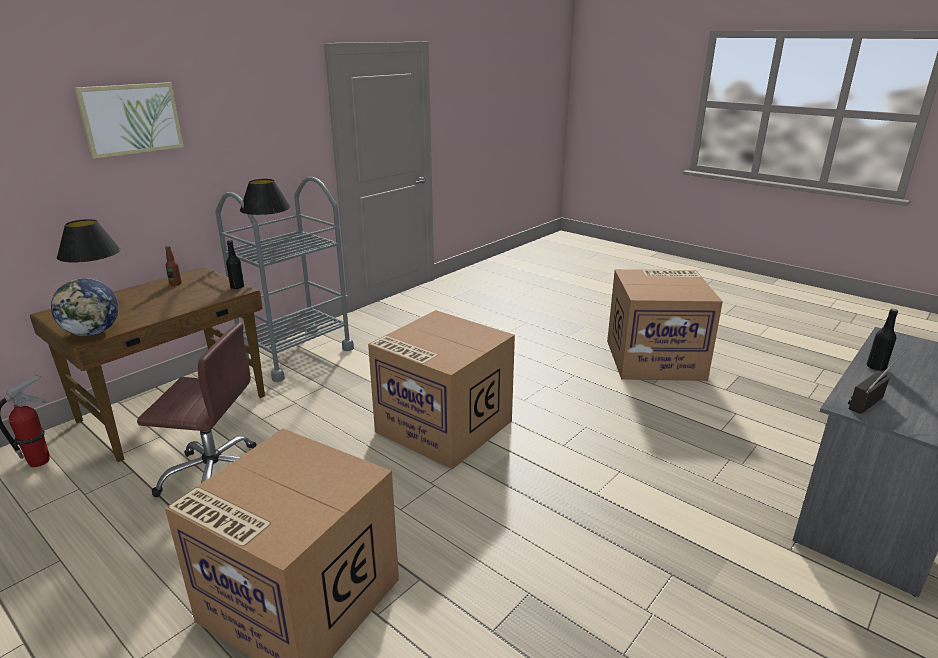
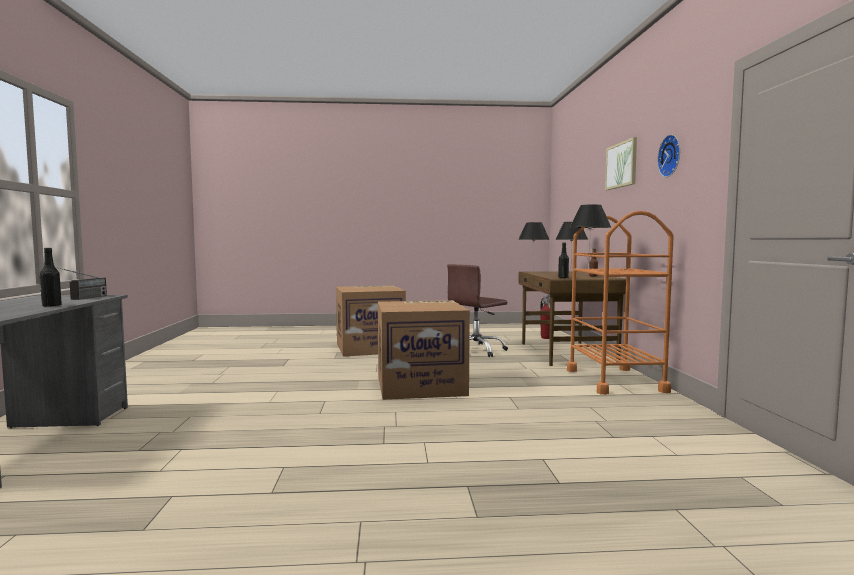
camera: 135 degrees right, 20 degrees down
globe [51,278,119,336] -> black table lamp [518,222,550,269]
grey cart [215,177,354,382] -> orange cart [567,211,674,395]
cardboard box [607,269,723,381] -> none
none -> wall clock [657,134,680,177]

